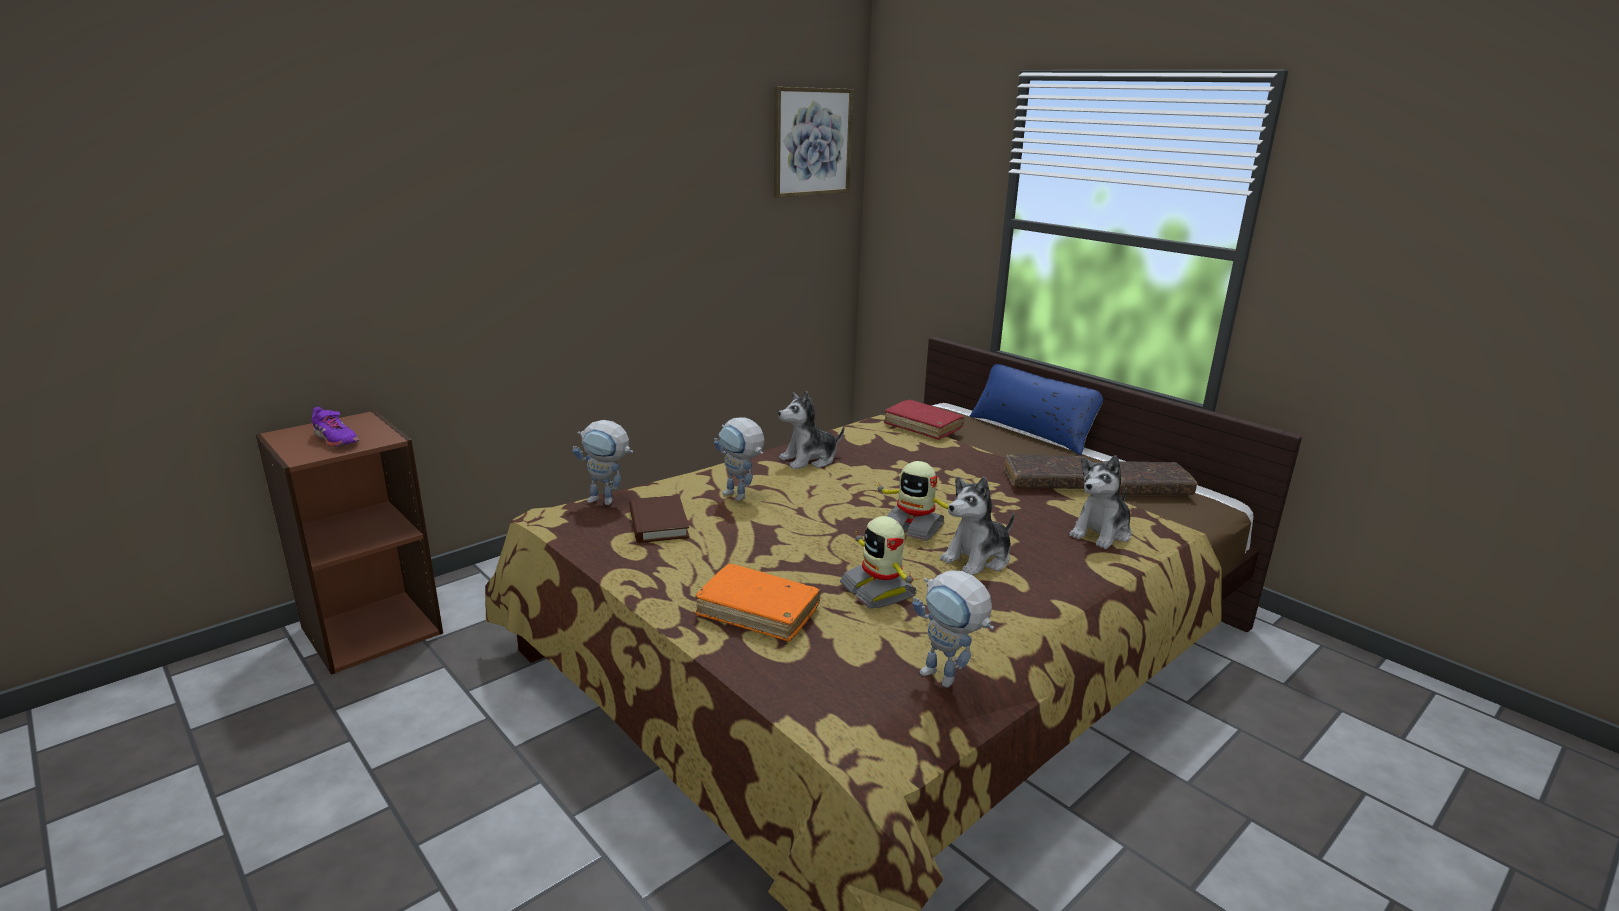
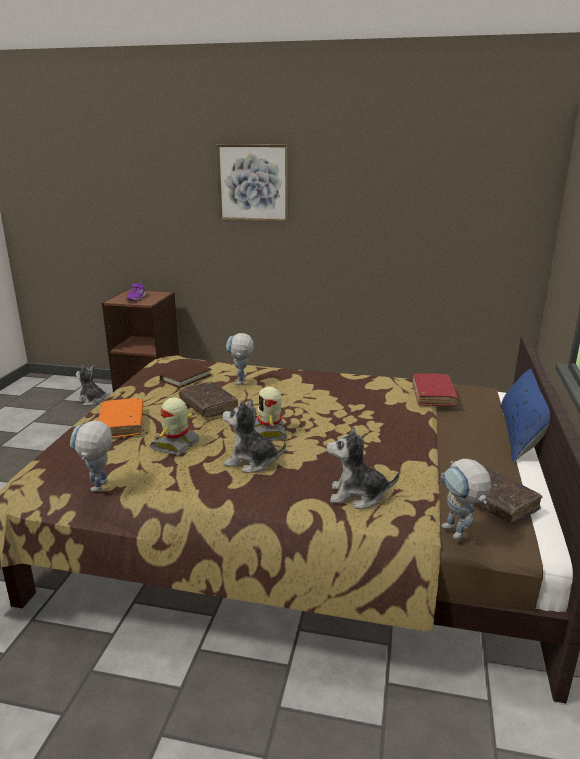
camera: 55 degrees right, 0 degrees up
toy robot [573,420,633,505] -> toy robot moved to [440,459,492,540]
picture [774,87,854,198] -> picture moved to [216,144,289,222]
plush toy [778,391,844,469] -> plush toy moved to [76,365,106,406]
brown book [1004,454,1084,489] -> brown book moved to [179,381,238,417]

